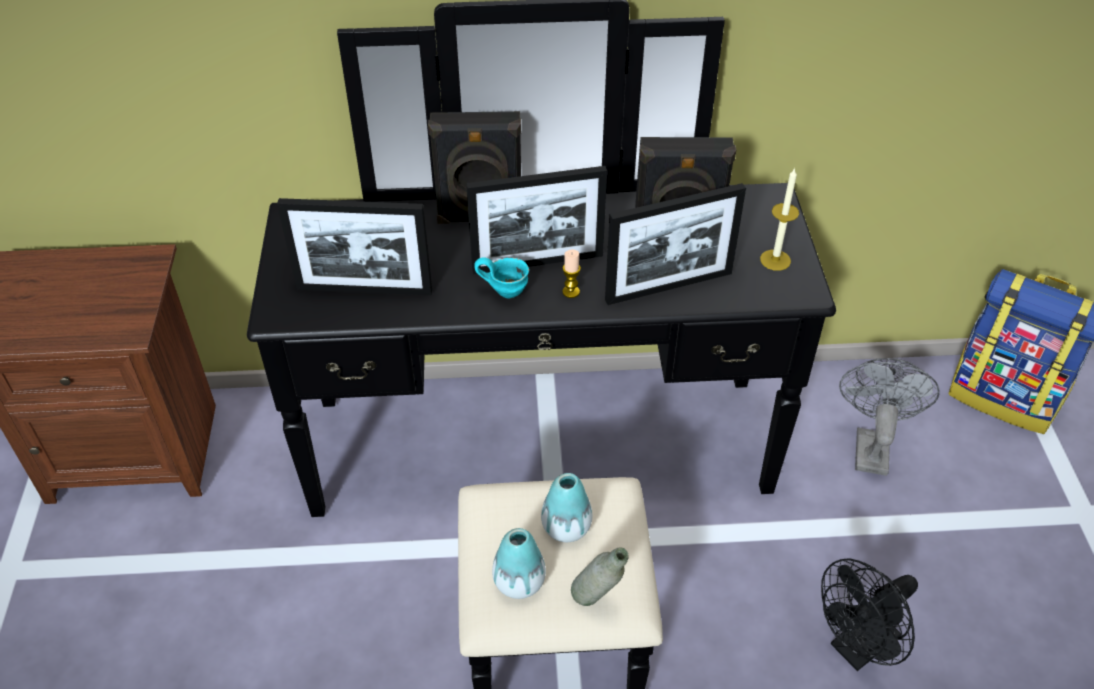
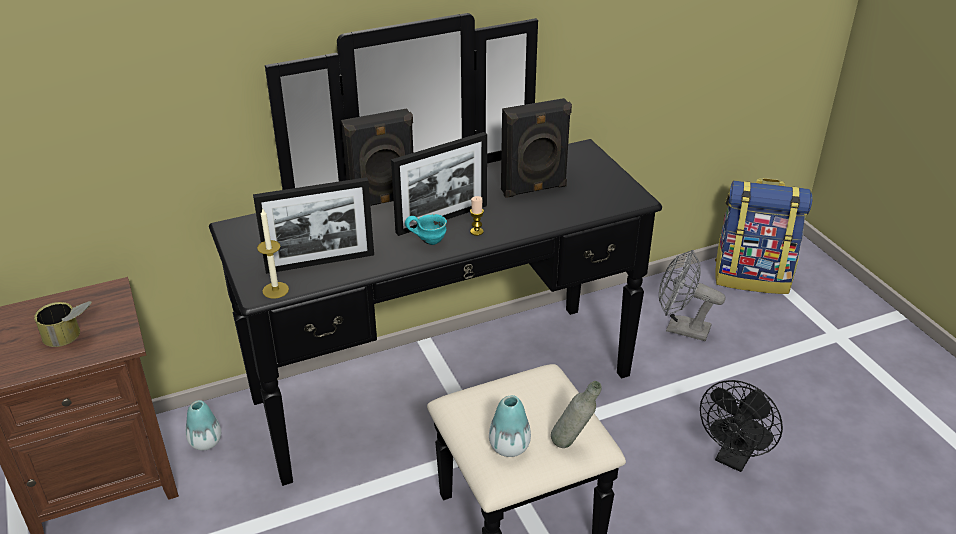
camera: 20 degrees left, 10 degrees down
vase [541,473,592,542] -> vase moved to [186,400,221,450]
picture frame [605,183,746,305] -> none
candle [760,167,799,271] -> candle moved to [257,209,289,299]
grey fan [839,358,940,476] -> grey fan turned 60 degrees counterclockwise [659,250,726,341]
none -> can [34,301,92,347]

